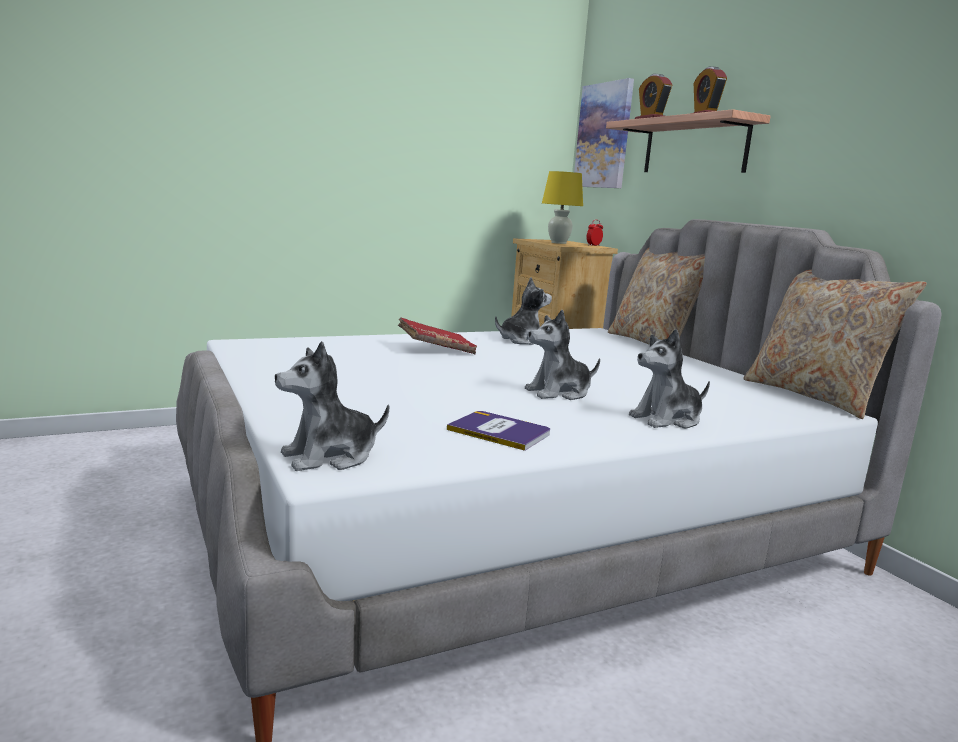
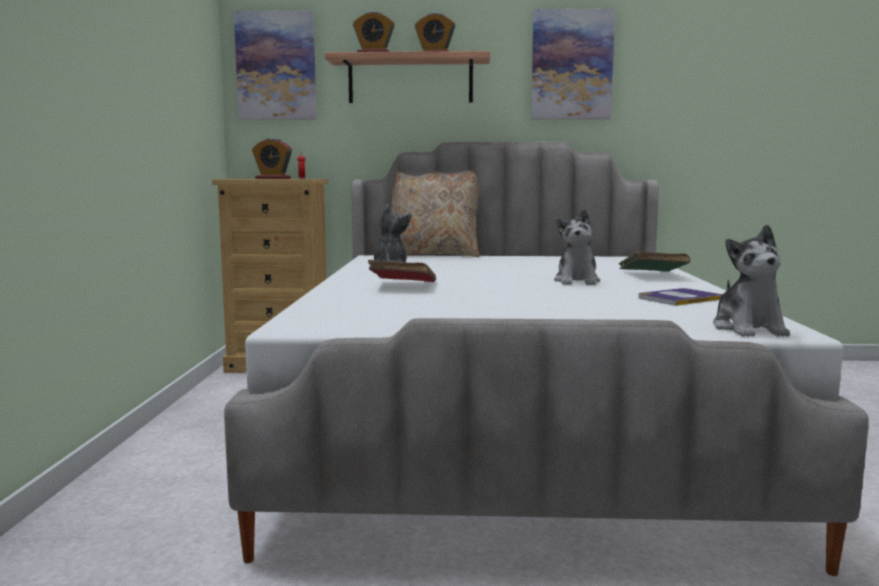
camera: 60 degrees left, 5 degrees down
yellow table lamp [542,171,583,244] -> alarm clock [252,138,292,179]
plush toy [629,329,710,429] -> green book [619,251,690,272]
beige pillow [743,270,927,419] -> none
none -> picture [531,8,615,119]

